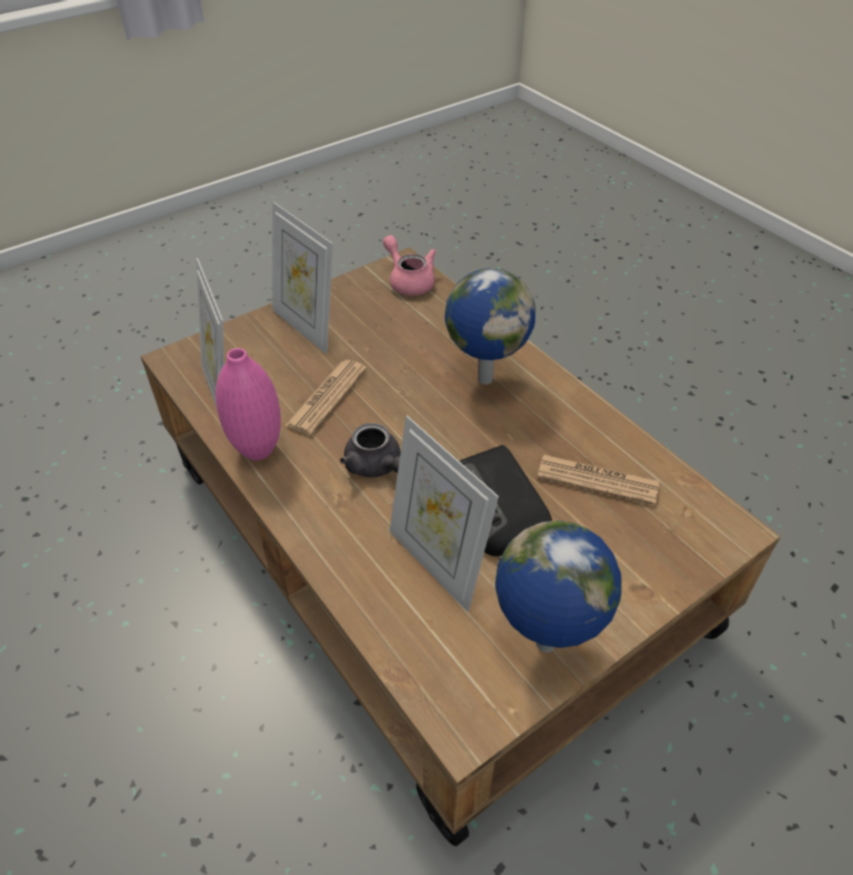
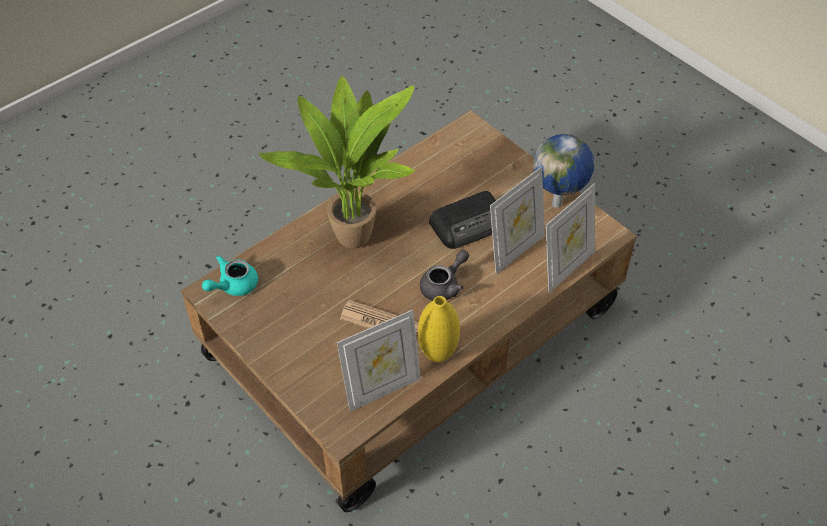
camera: 95 degrees left, 5 degrees up
pink vase [216,348,281,460] -> yellow vase [418,296,460,363]
picture frame [272,202,333,354] -> picture frame moved to [546,183,595,293]
pink teapot [383,235,436,296] -> turquoise teapot [202,255,258,296]
globe [445,268,535,385] -> potted plant [258,76,416,249]
newspaper [537,455,659,505] -> none

